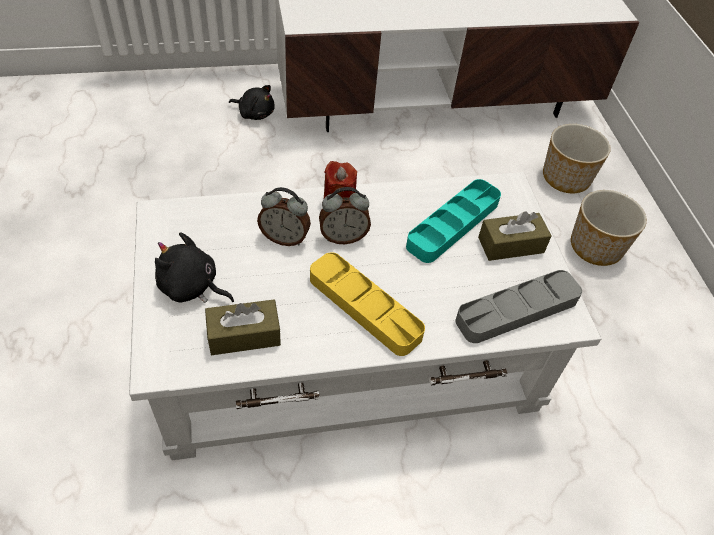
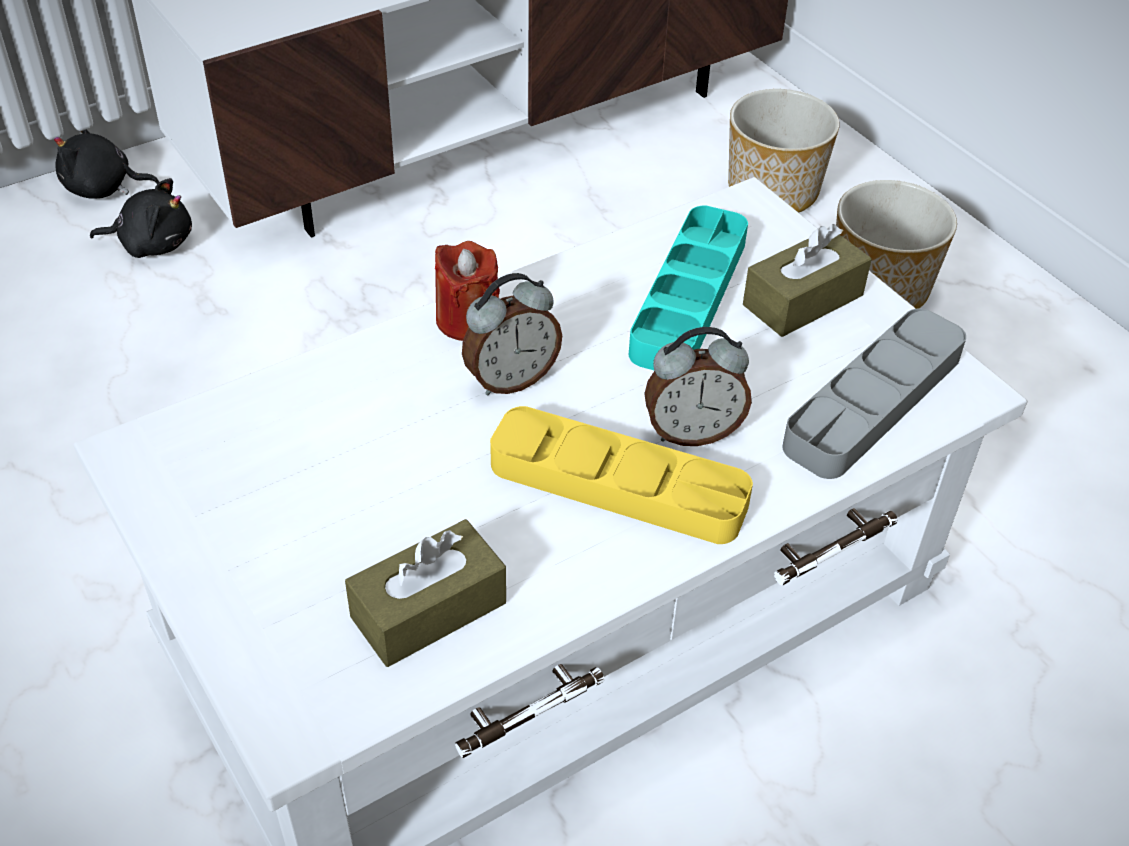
camera: 20 degrees left, 5 degrees down
black plush toy [155,232,234,303] -> black plush toy moved to [54,130,159,198]
alarm clock [257,187,311,246] -> alarm clock moved to [644,327,752,446]

